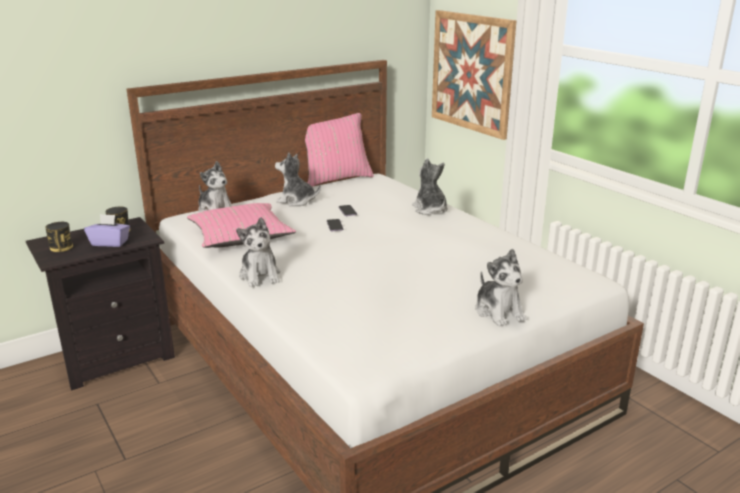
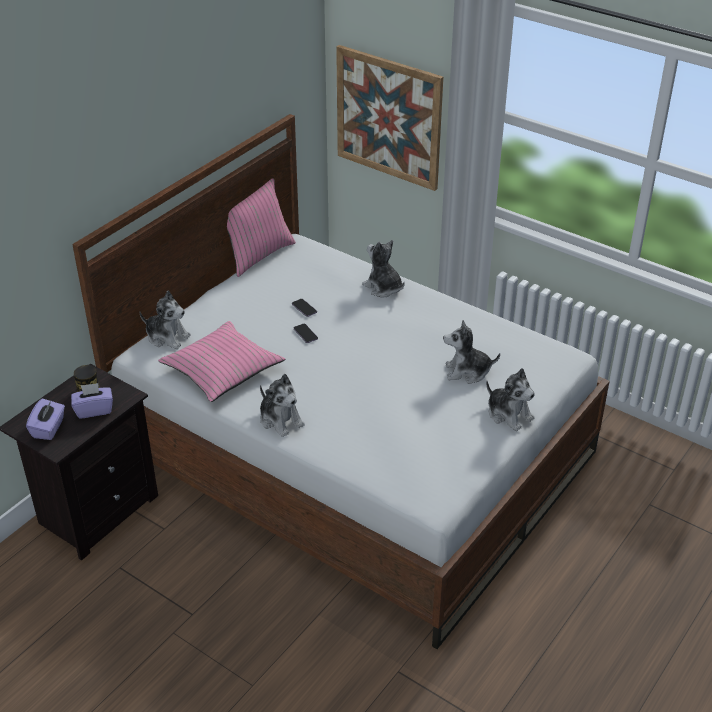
camera: 20 degrees left, 15 degrees up
can [45,222,73,252] -> purple tissue box [26,399,65,440]
plush toy [275,152,321,206] -> plush toy moved to [443,320,500,384]

